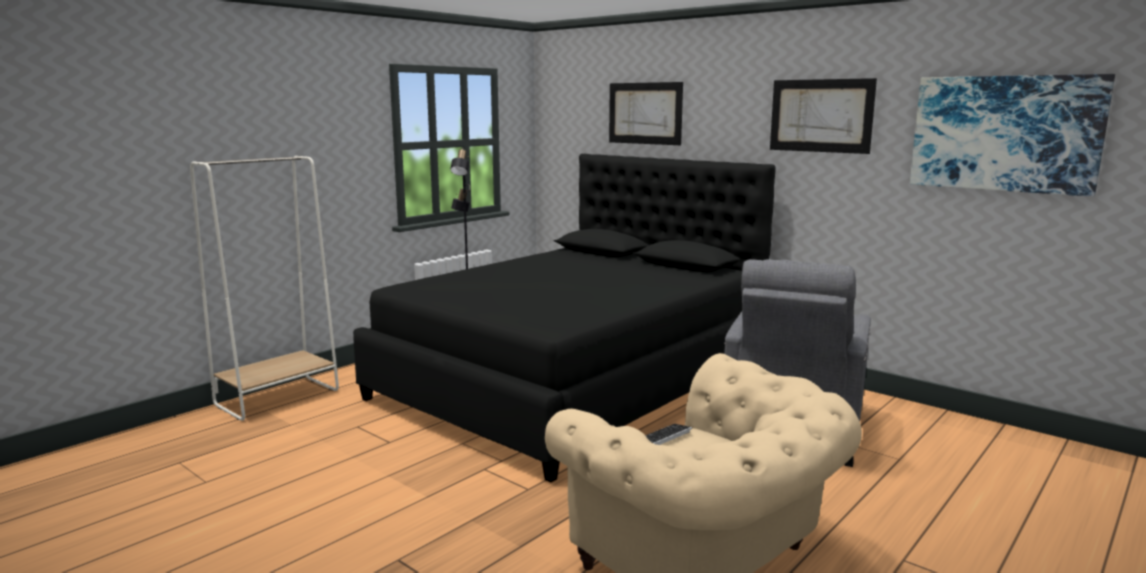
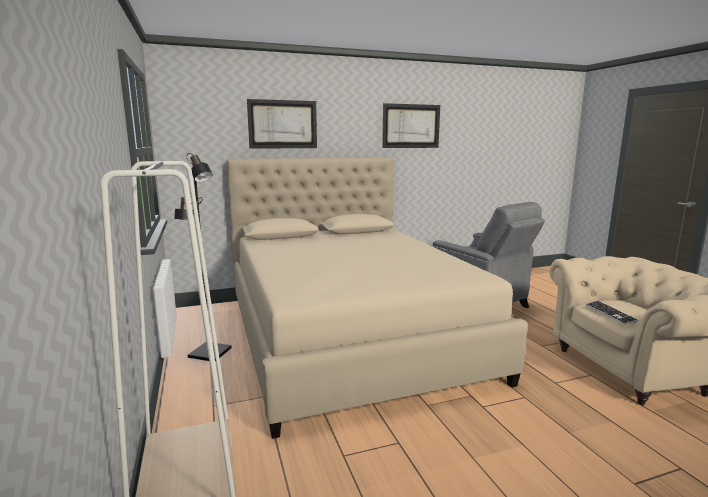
camera: 60 degrees left, 0 degrees up
black bed [353,154,776,482] -> beige bed [227,157,528,439]
picture [910,74,1115,197] -> none

